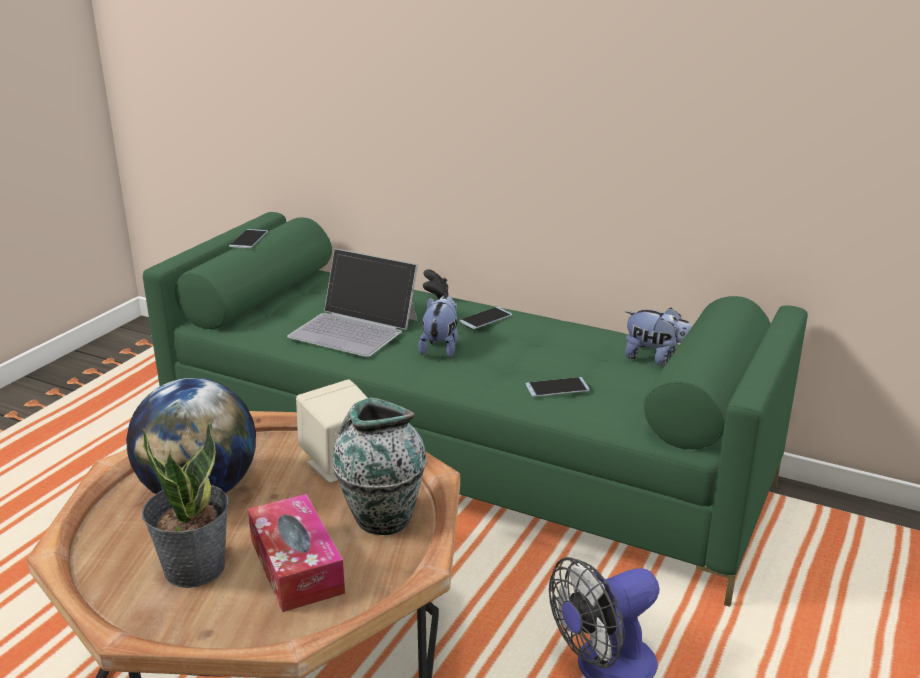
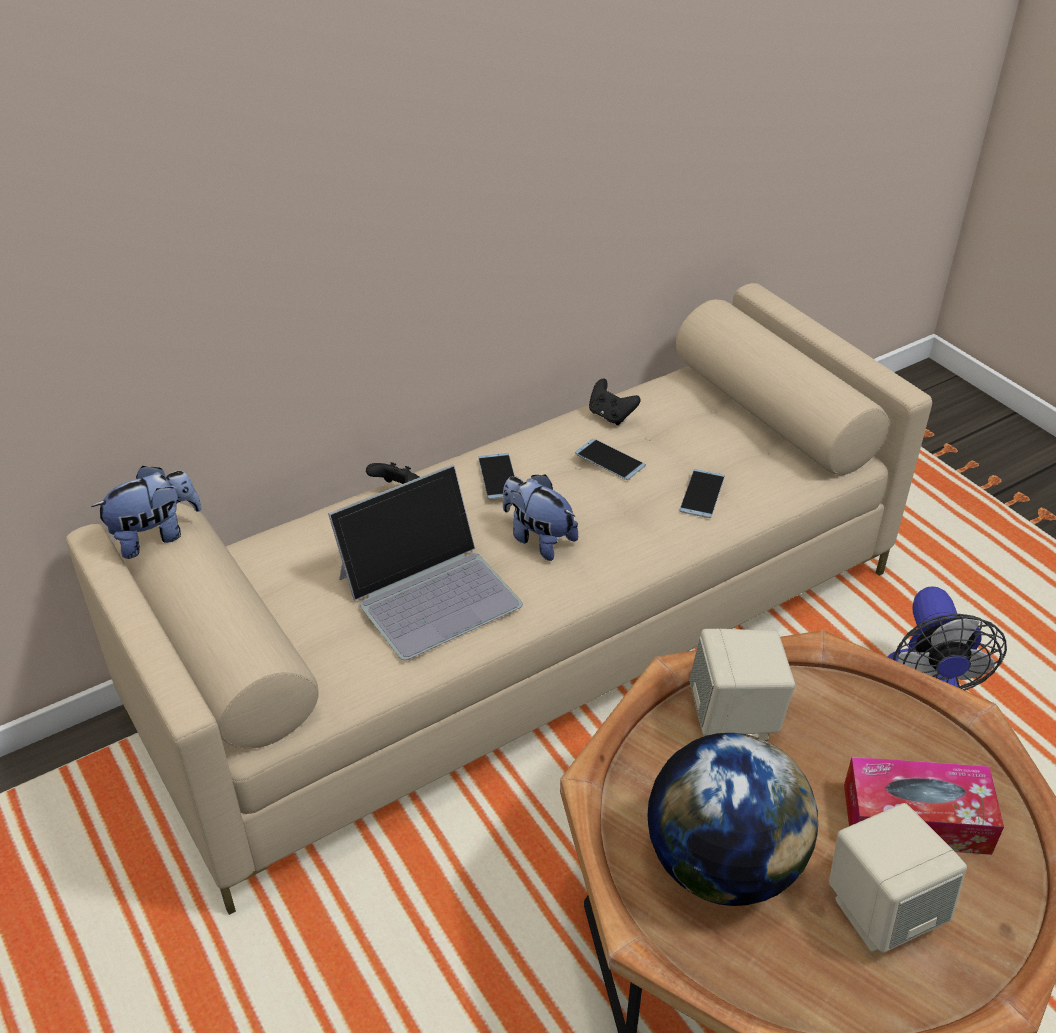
camera: 60 degrees left, 15 degrees up
potted plant [142,422,229,588] -> beige speaker [829,803,967,953]
green sofa [143,212,808,607] -> beige sofa [66,283,932,915]
phone [229,229,268,249] -> phone moved to [575,439,646,480]
vase [333,398,426,535] -> none
plush toy [625,307,692,366] -> plush toy moved to [91,466,202,559]
none -> black game controller [589,379,641,425]

